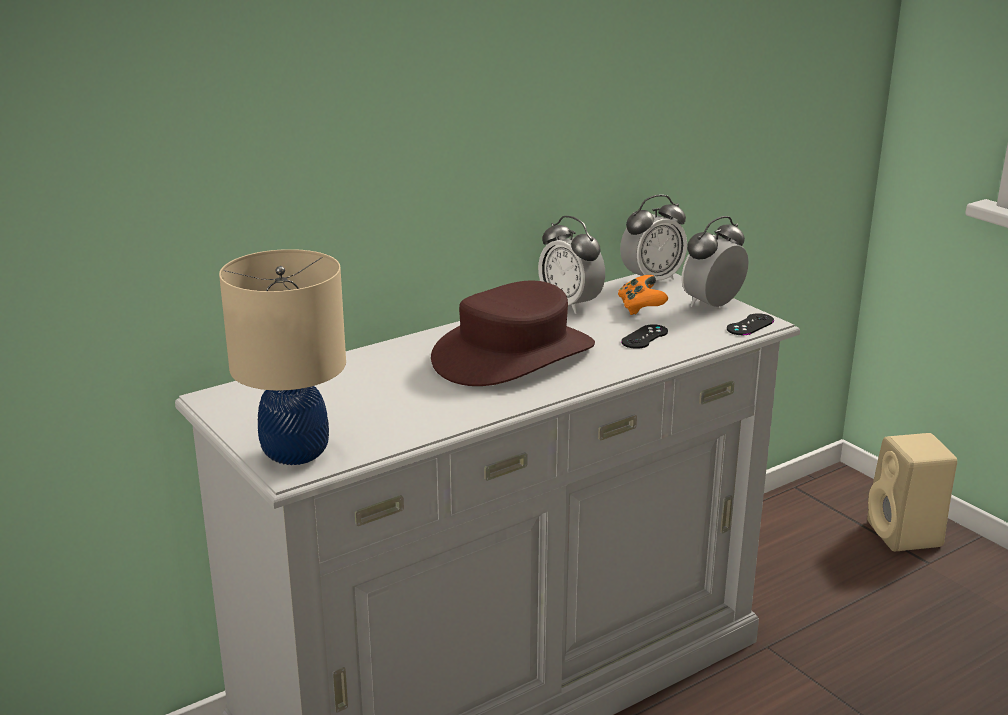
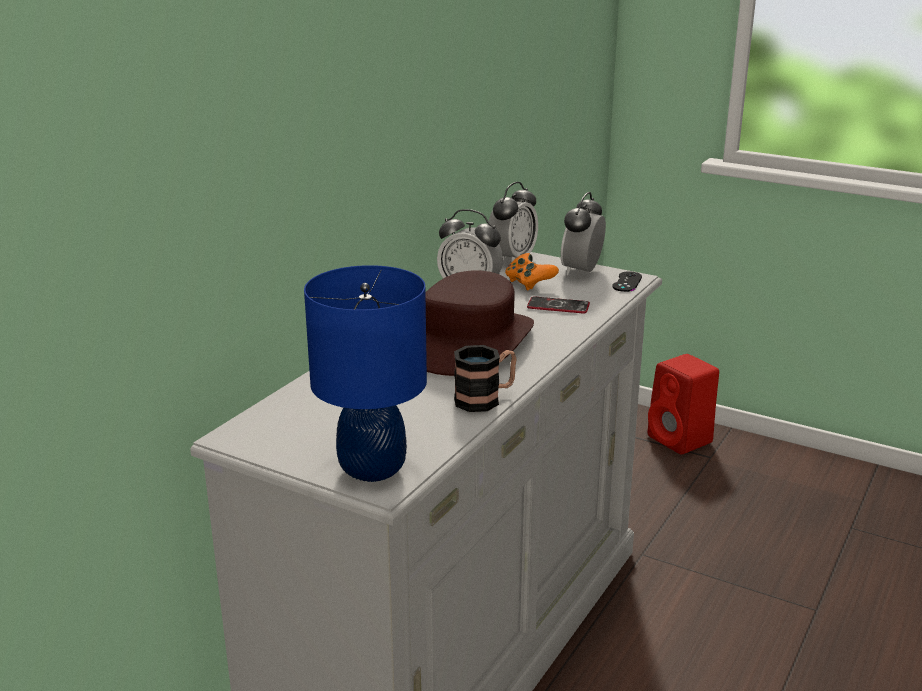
camera: 25 degrees left, 0 degrees up
beige table lamp [219,249,346,465] -> blue table lamp [304,265,427,482]
black game controller [621,324,668,349] -> phone [527,296,590,313]
beige speaker [867,433,957,551] -> red speaker [648,354,719,454]
none -> mug [454,345,516,412]

